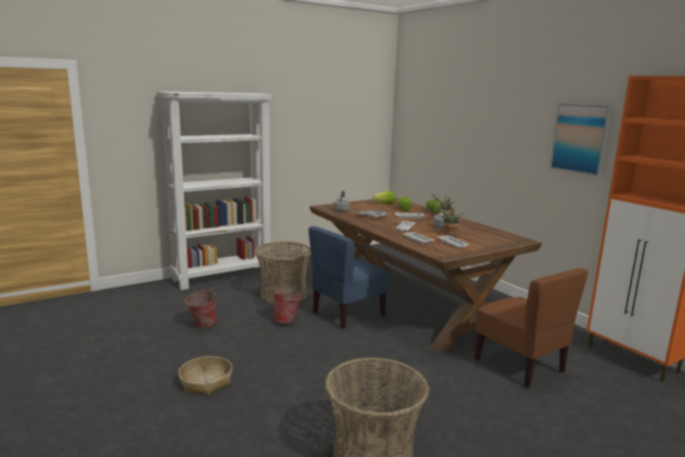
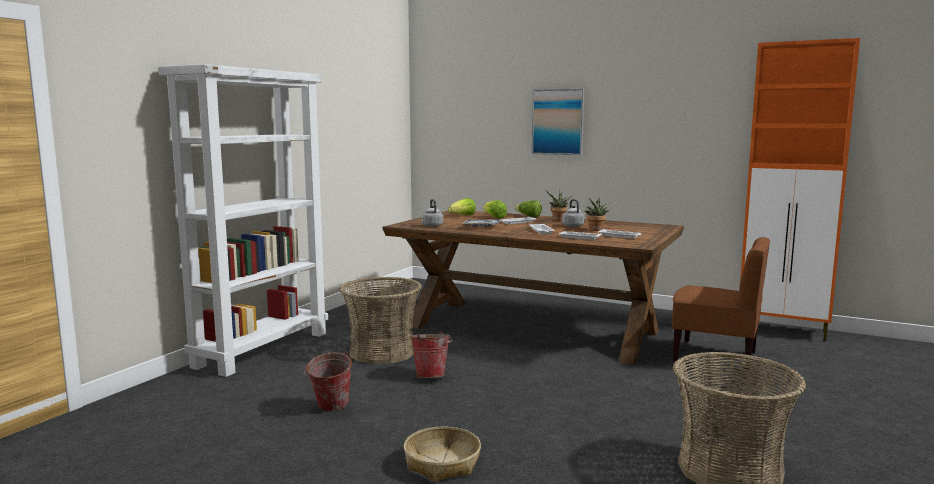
camera: 30 degrees left, 5 degrees down
blue chair [308,226,389,329] -> none
picture [550,104,611,176] -> picture moved to [532,89,584,155]

